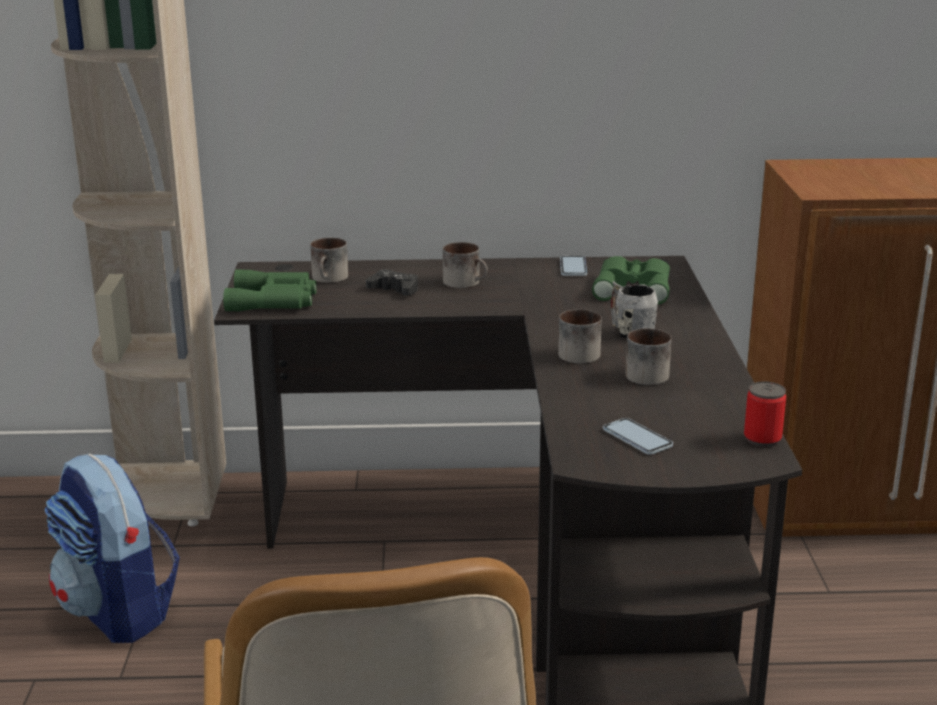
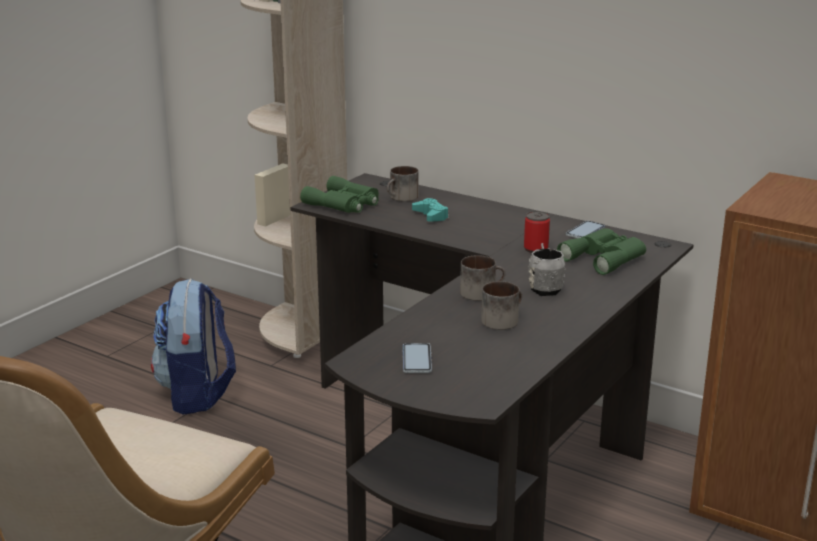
camera: 35 degrees right, 0 degrees up
black game controller [366,269,418,296] -> turquoise game controller [412,198,449,222]
mug [443,242,488,288] -> none
can [744,381,786,447] -> can moved to [524,211,550,253]

